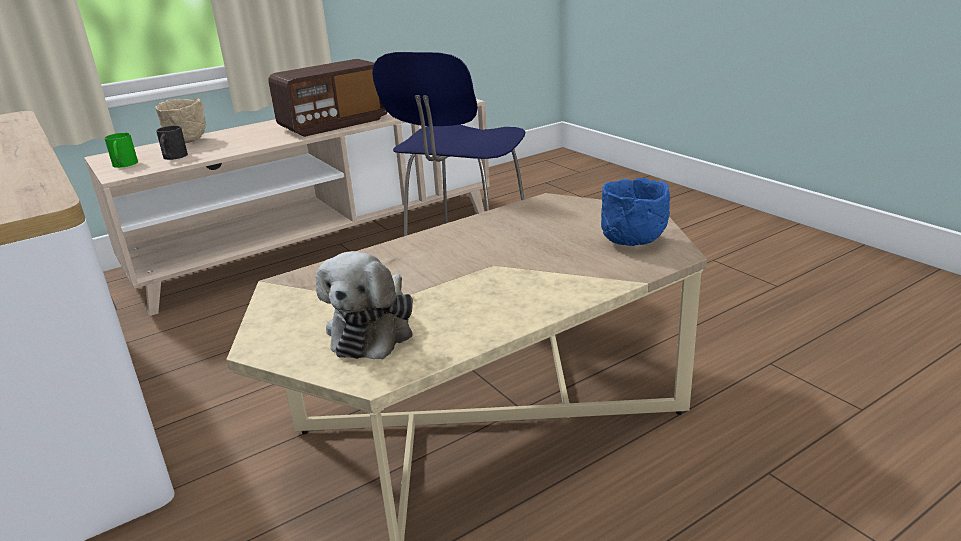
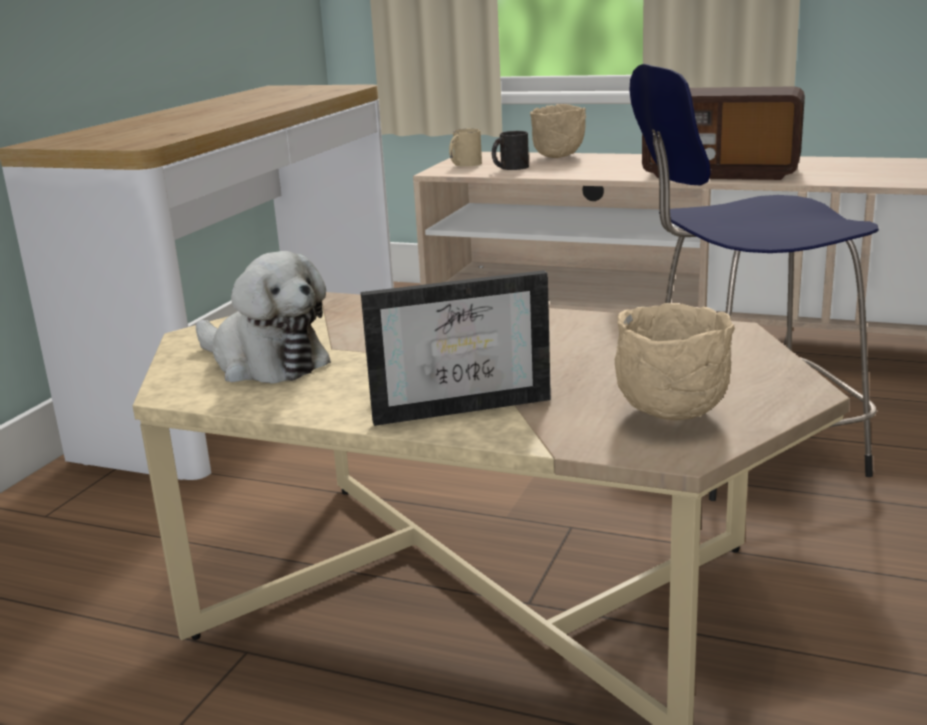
camera: 55 degrees right, 5 degrees down
green mug [104,133,138,168] -> beige mug [449,128,482,167]
plush toy [316,251,413,359] -> plush toy turned 120 degrees counterclockwise [196,251,331,384]
blue bowl [601,178,670,246] -> beige bowl [615,303,735,420]
none -> picture frame [361,270,551,426]

